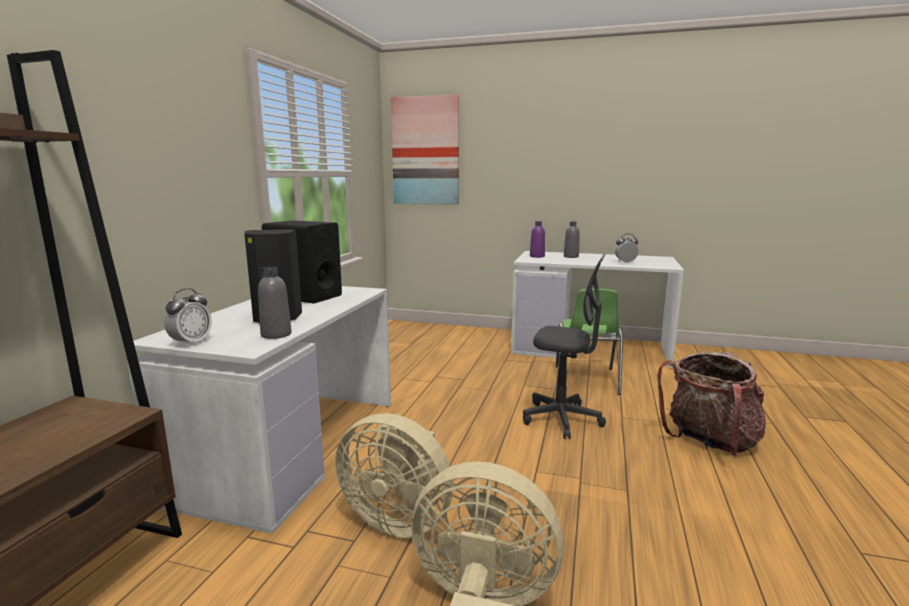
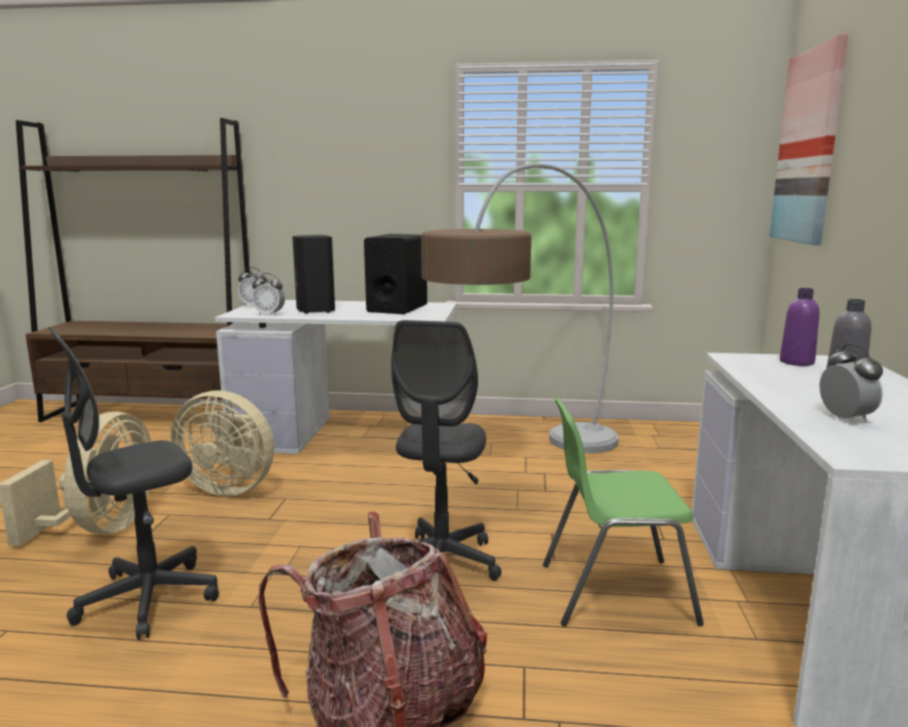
camera: 80 degrees right, 0 degrees up
grey bottle [258,267,292,339] -> alarm clock [252,273,285,316]
beige fan [335,413,453,538] -> beige fan turned 90 degrees counterclockwise [170,391,274,496]
none -> grey office chair [48,327,219,640]
none -> floor lamp [421,163,619,453]

